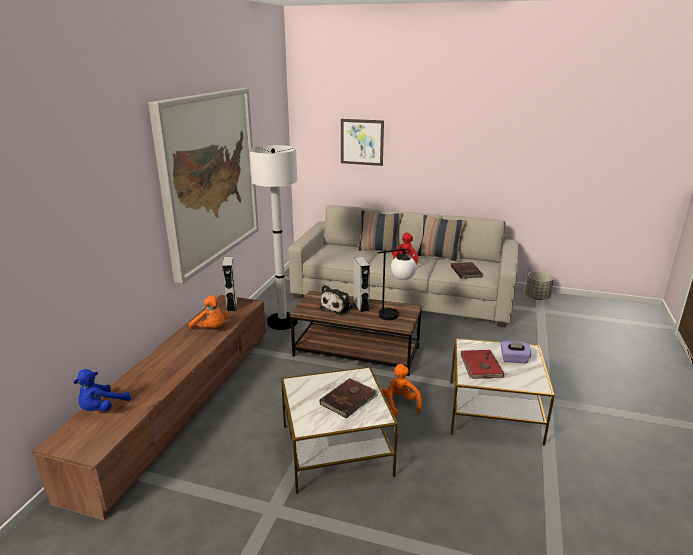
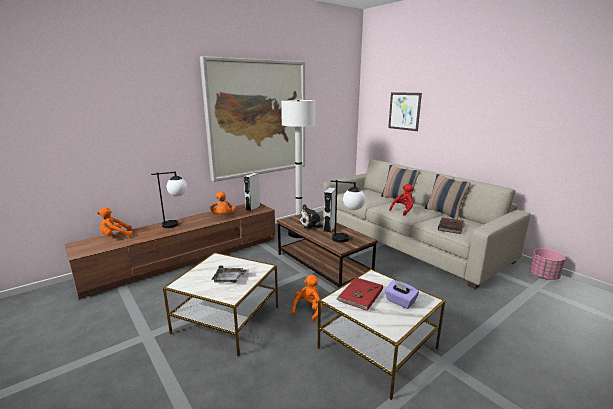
camera: 35 degrees right, 5 degrees down
blue plush toy [73,369,131,411] -> orange plush toy [97,207,133,237]
brown book [320,378,378,418] -> grey tray [211,265,249,283]
grey planter [525,271,554,300] -> pink planter [530,249,565,280]
none -> table lamp [151,171,187,228]

